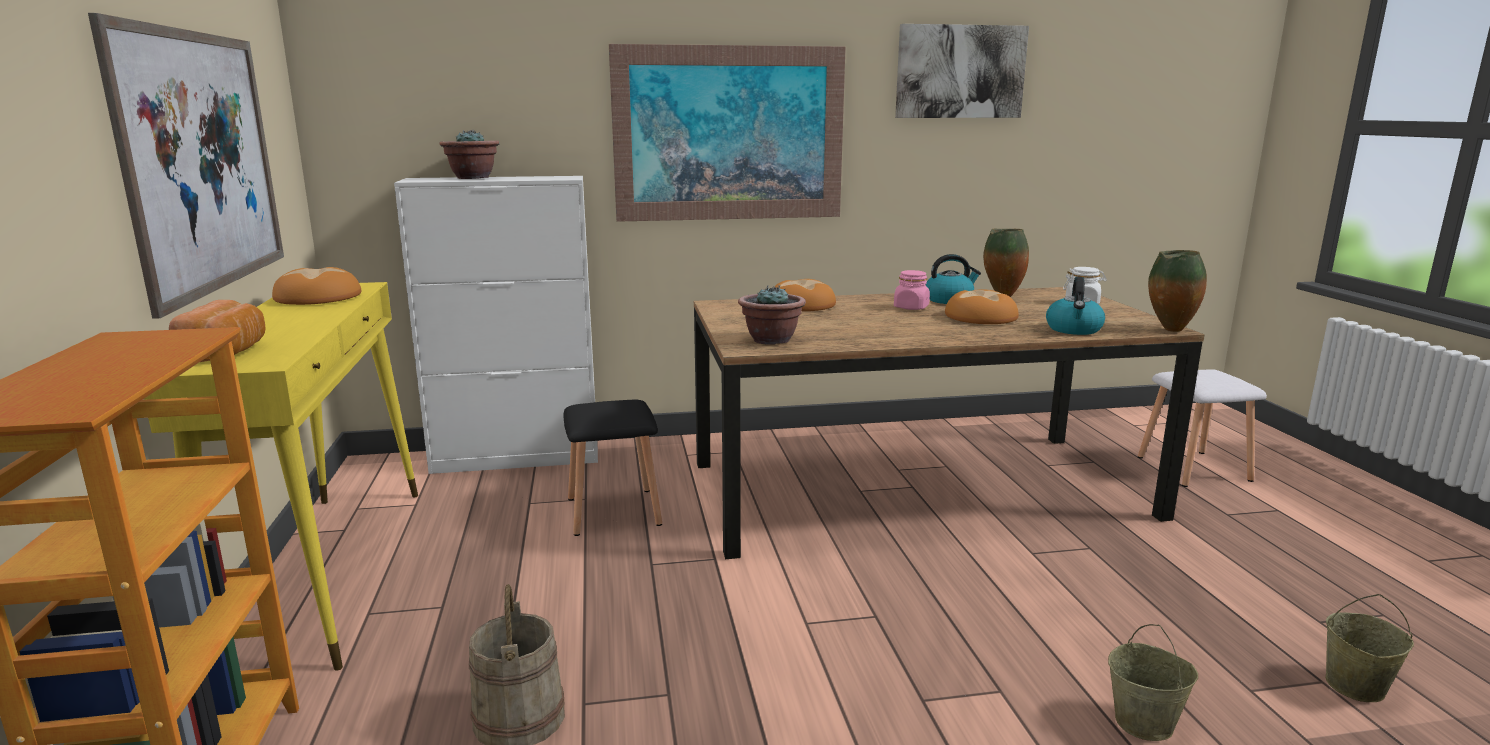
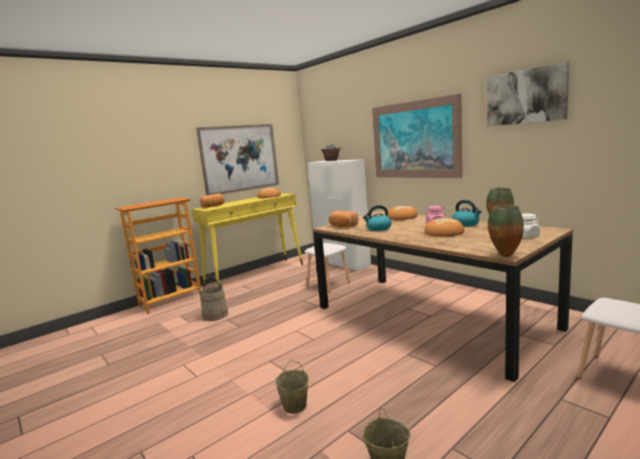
camera: 60 degrees right, 5 degrees down
black stool [564,400,662,536] -> white stool [305,243,350,293]
potted plant [738,285,806,345] -> bread [329,210,358,227]
kettle [1046,277,1105,335] -> kettle moved to [363,205,391,231]

